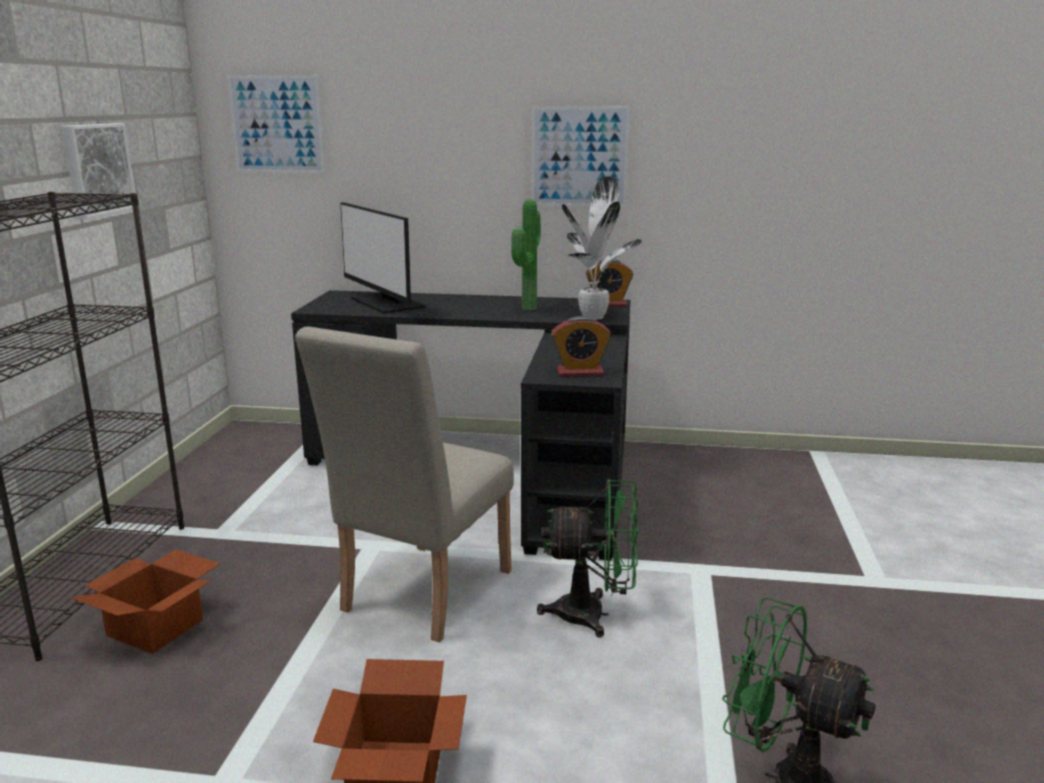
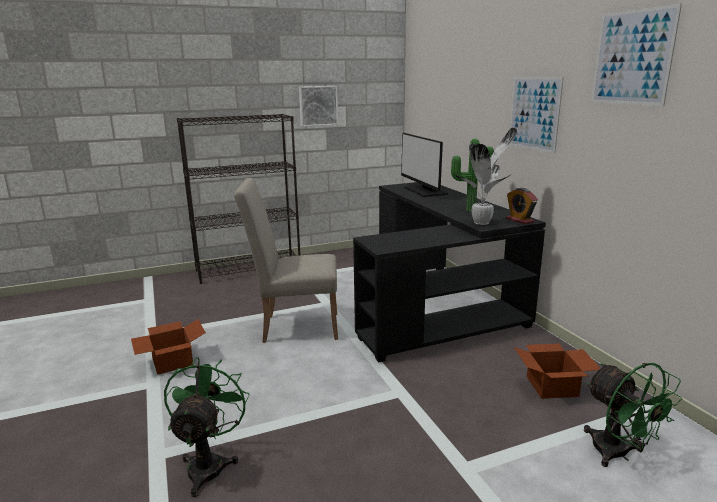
camera: 60 degrees right, 0 degrees up
cardboard box [70,549,220,654] -> cardboard box moved to [514,344,600,399]
picture [227,75,325,173] -> picture moved to [591,4,682,106]
monitor [340,202,426,314] -> monitor turned 45 degrees counterclockwise [401,133,448,197]
green fan [537,479,638,638] -> green fan moved to [584,363,682,467]
alarm clock [551,316,611,377] -> none

